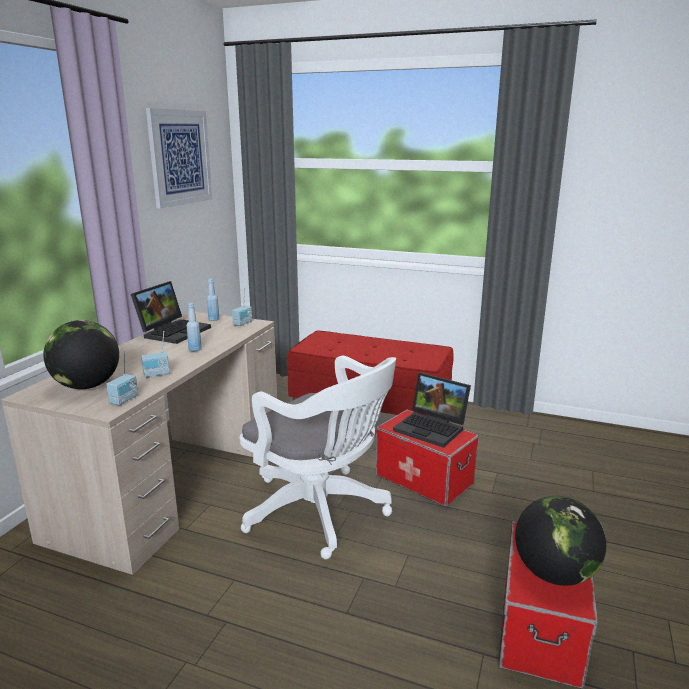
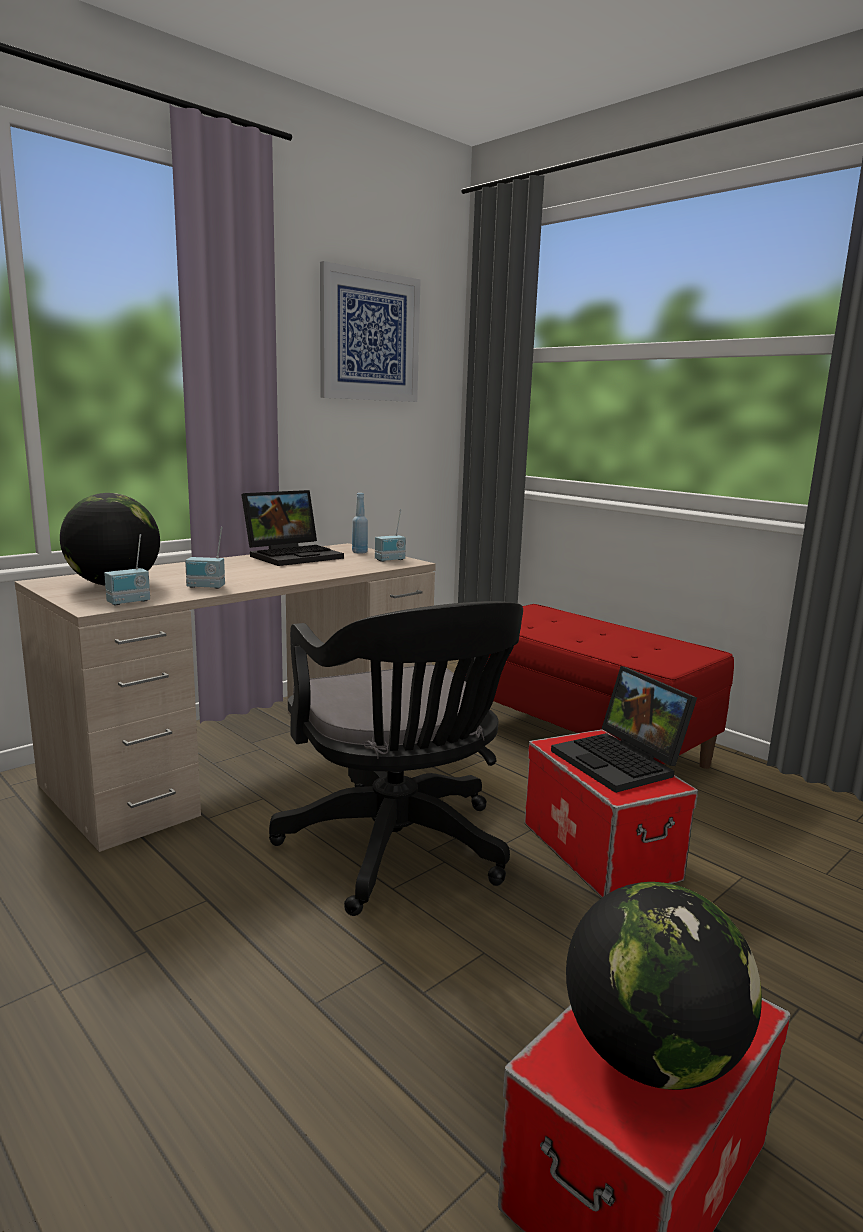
camera: 25 degrees right, 5 degrees down
blue bottle [187,303,202,351] -> none
white office chair [239,355,396,559] -> black office chair [269,601,523,916]

